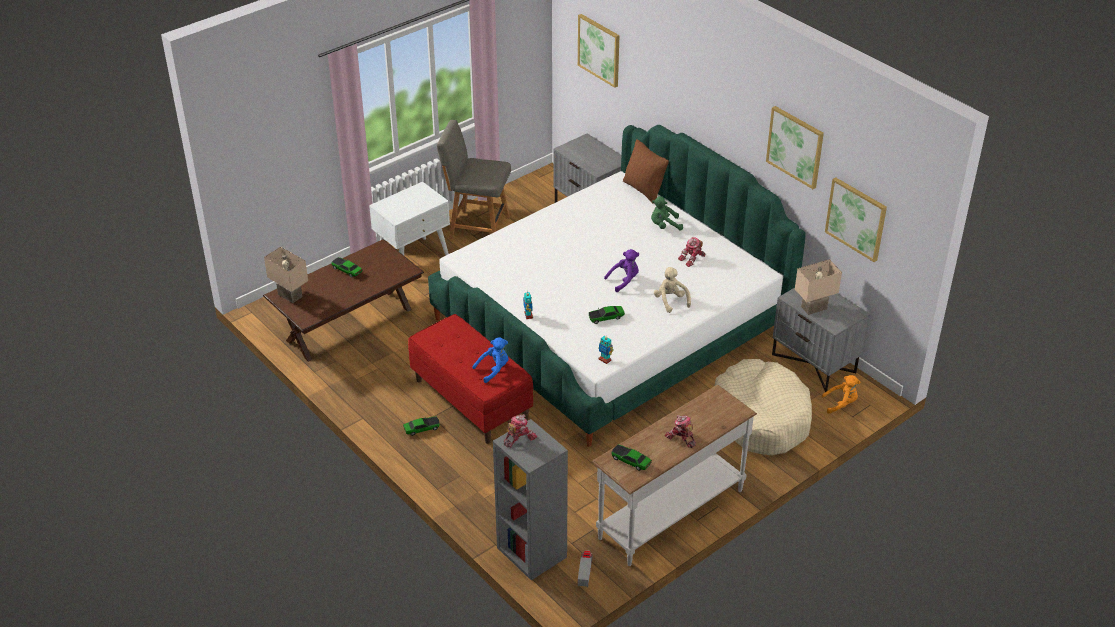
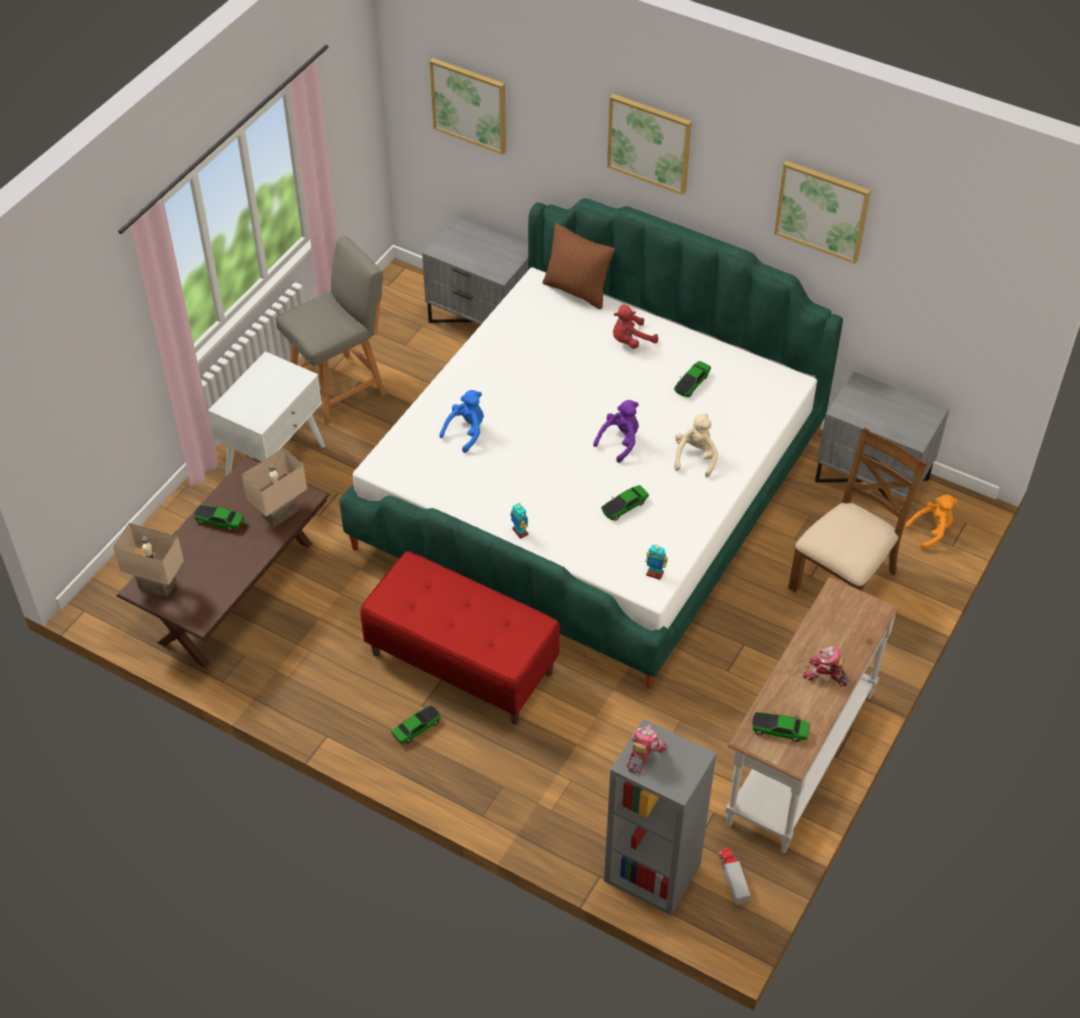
camera: 20 degrees left, 10 degrees up
grey chair [437,120,511,239] -> grey chair turned 150 degrees clockwise [276,235,386,425]
blue plush toy [473,337,508,383] -> blue plush toy moved to [439,390,484,453]
green plush toy [651,196,683,231] -> red plush toy [613,305,658,349]
beige plush toy [654,267,691,313] -> beige plush toy turned 60 degrees clockwise [674,414,718,477]
toy robot [678,237,705,267] -> toy car [674,361,711,397]
beige dog bed [715,359,812,456] -> brown chair [788,428,927,593]
beige table lamp [795,259,842,315] -> beige table lamp moved to [242,448,307,527]
picture [825,177,887,262] -> picture moved to [607,94,692,195]

